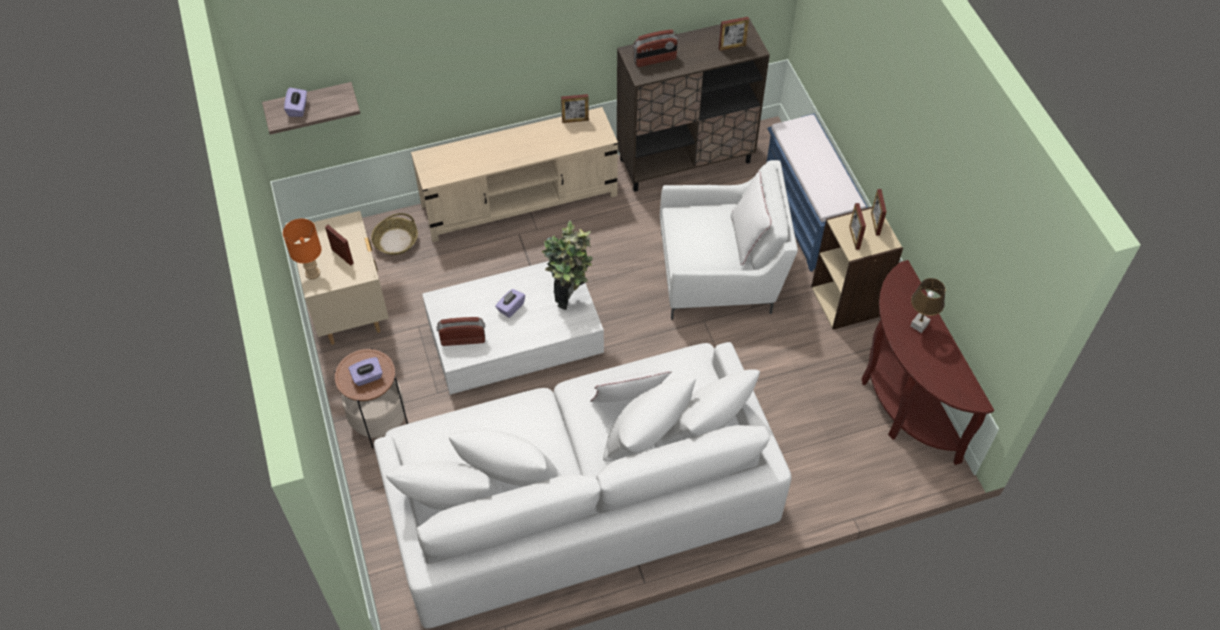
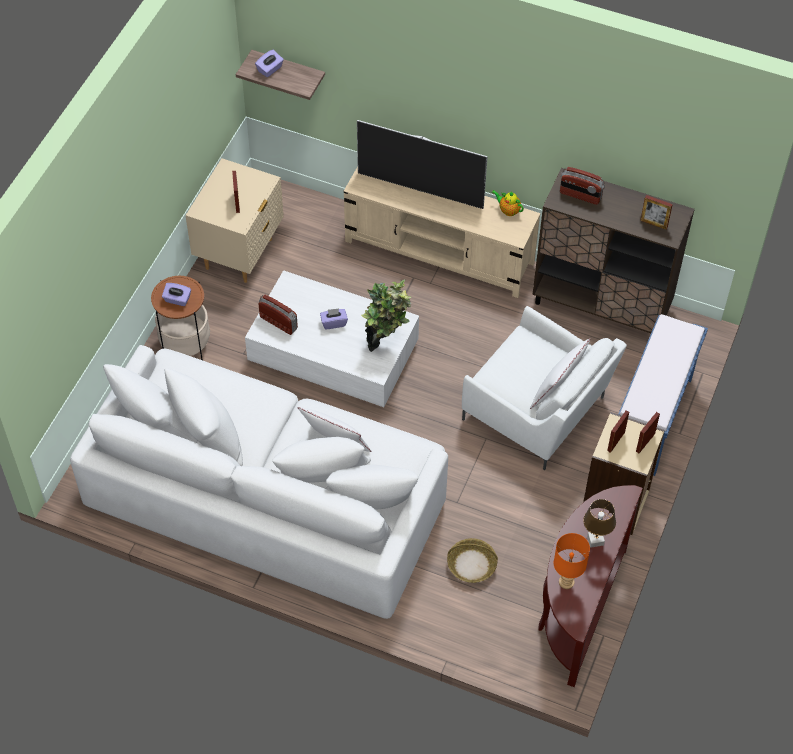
camera: 40 degrees right, 0 degrees up
orange table lamp [283,219,321,279] -> orange table lamp moved to [554,533,590,589]
basket [371,213,418,255] -> basket moved to [447,538,498,583]
picture frame [561,94,589,123] -> teapot [492,190,524,216]
none -> television [357,120,488,209]

